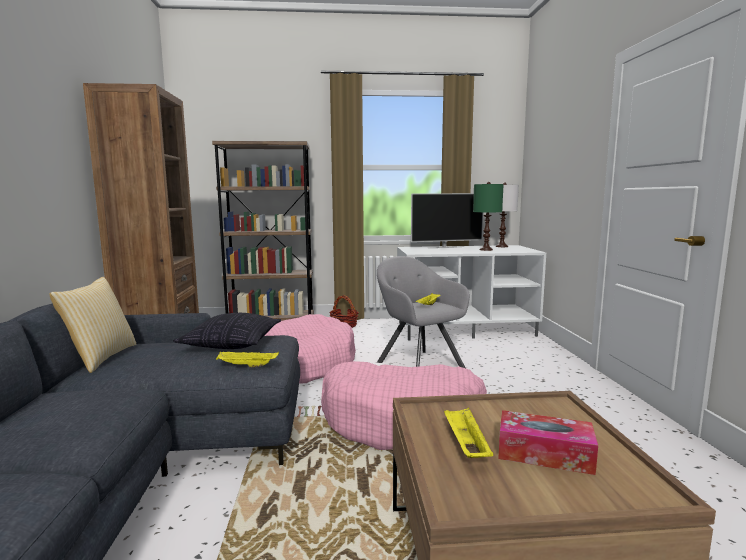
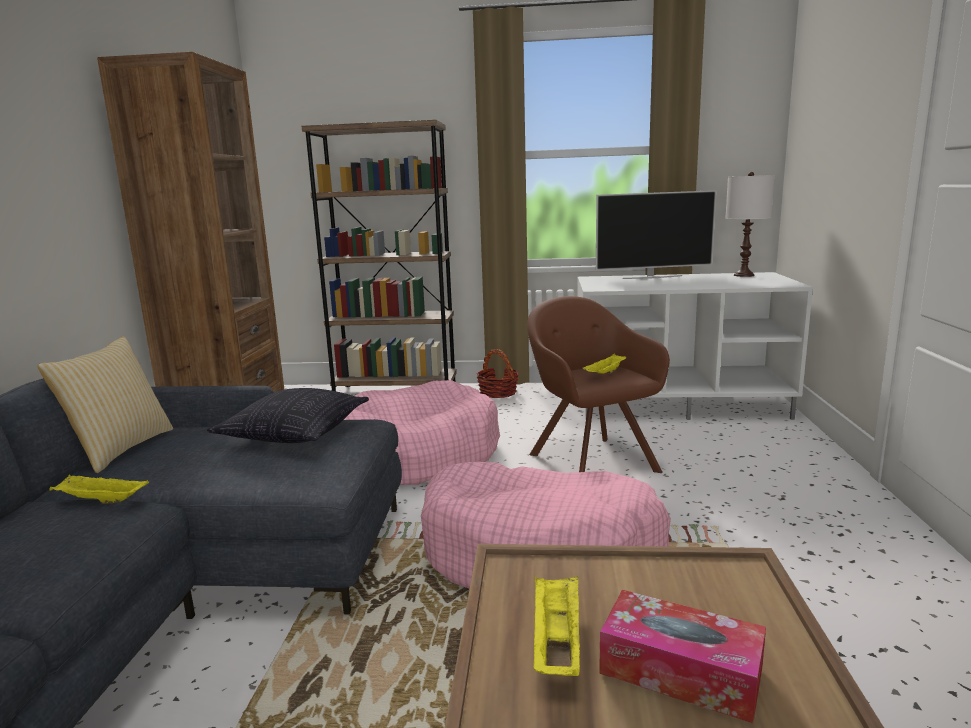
camera: 10 degrees right, 5 degrees up
yellow tray [216,352,279,368] -> yellow tray moved to [49,475,149,504]
grey armchair [377,256,470,368] -> brown armchair [527,296,670,473]
green table lamp [473,182,504,251] -> none

